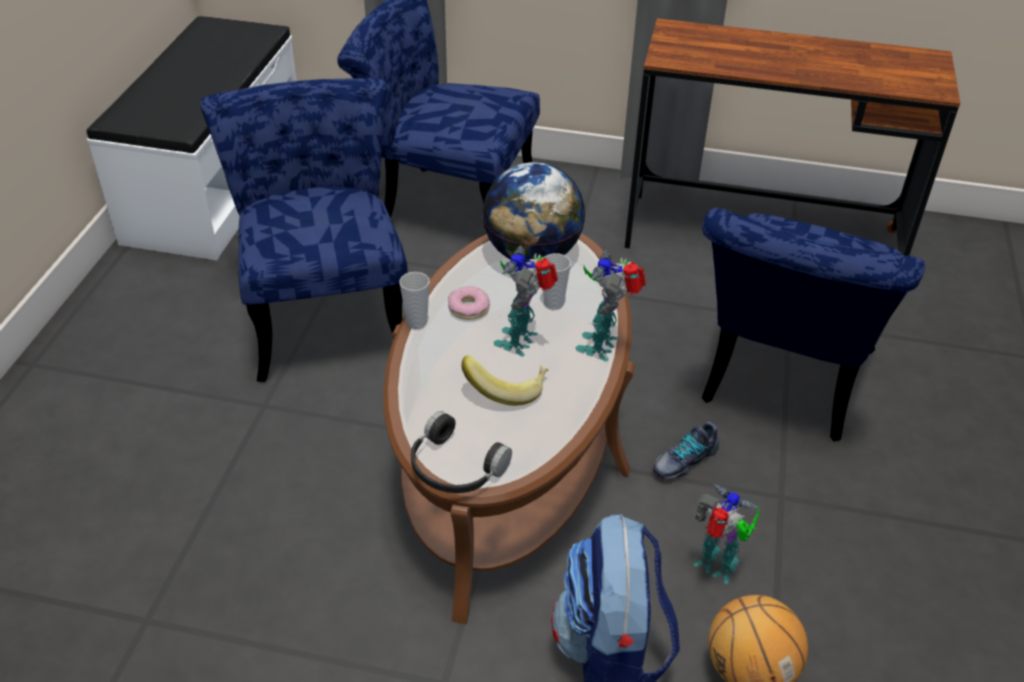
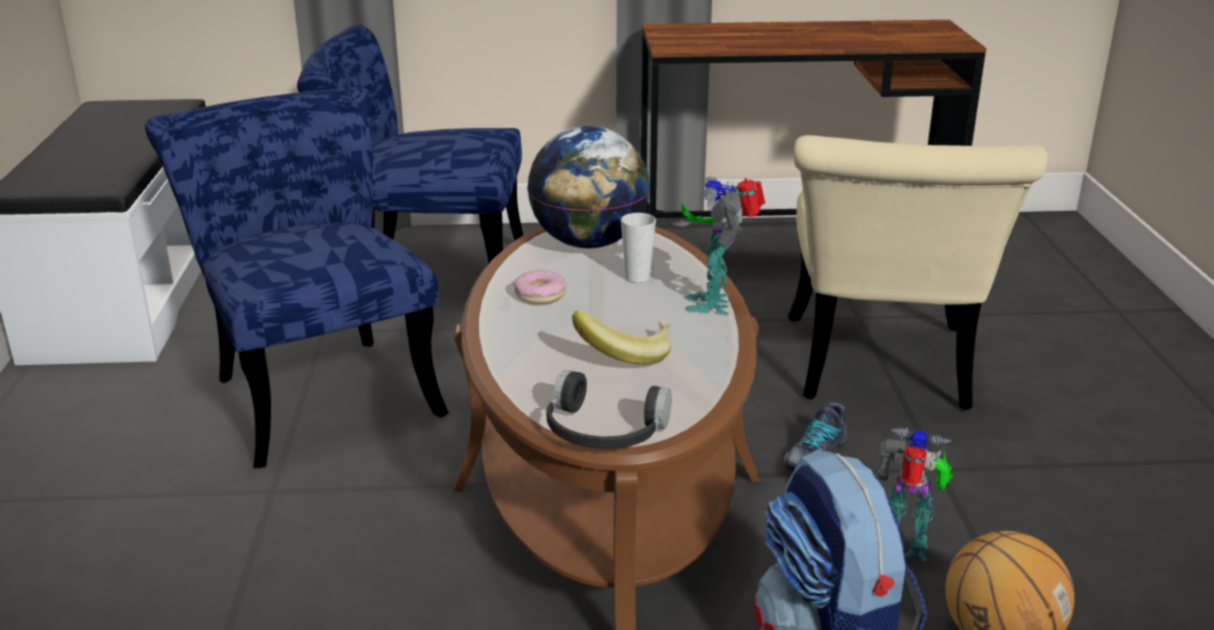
camera: 15 degrees left, 15 degrees down
cup [399,272,430,329] -> none
toy robot [494,246,558,357] -> none
blue chair [702,208,926,442] -> beige chair [787,135,1048,410]

